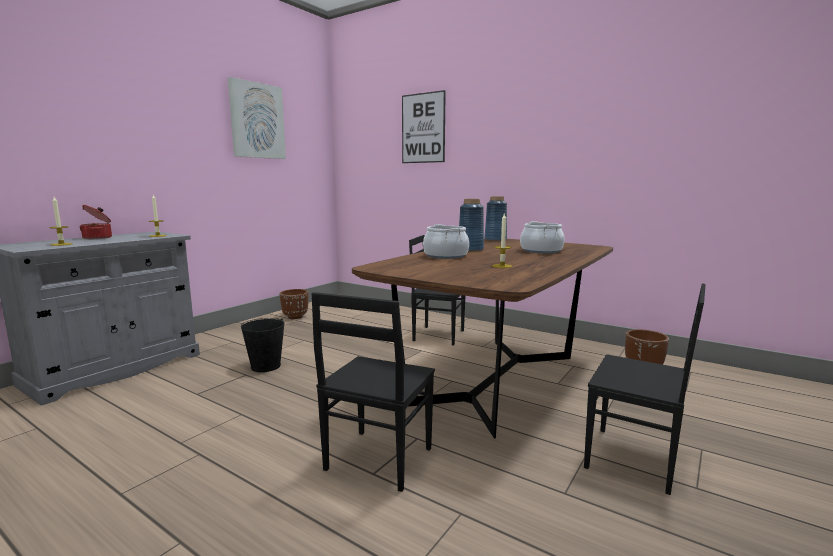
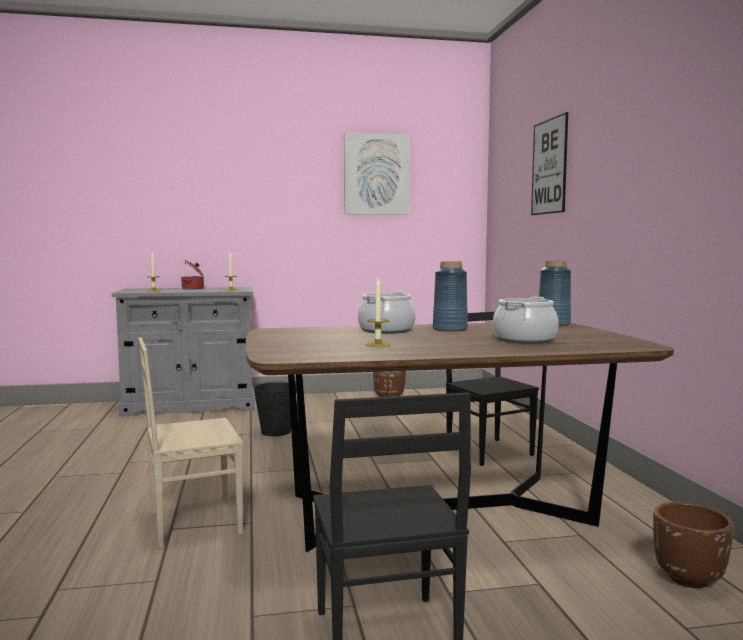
camera: 45 degrees right, 5 degrees down
black chair [311,292,435,492] -> beige chair [138,337,243,548]

